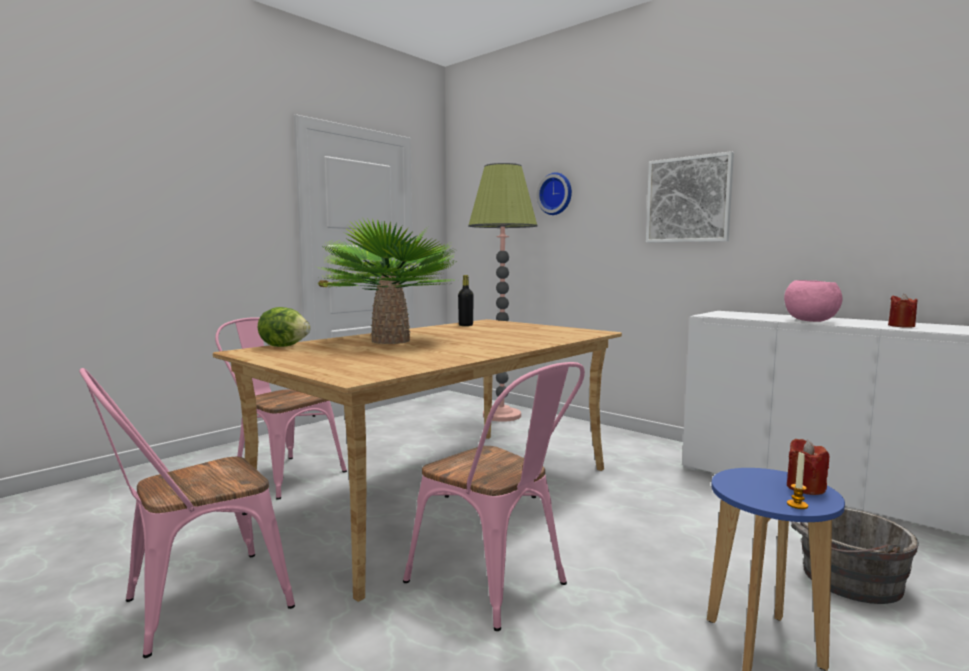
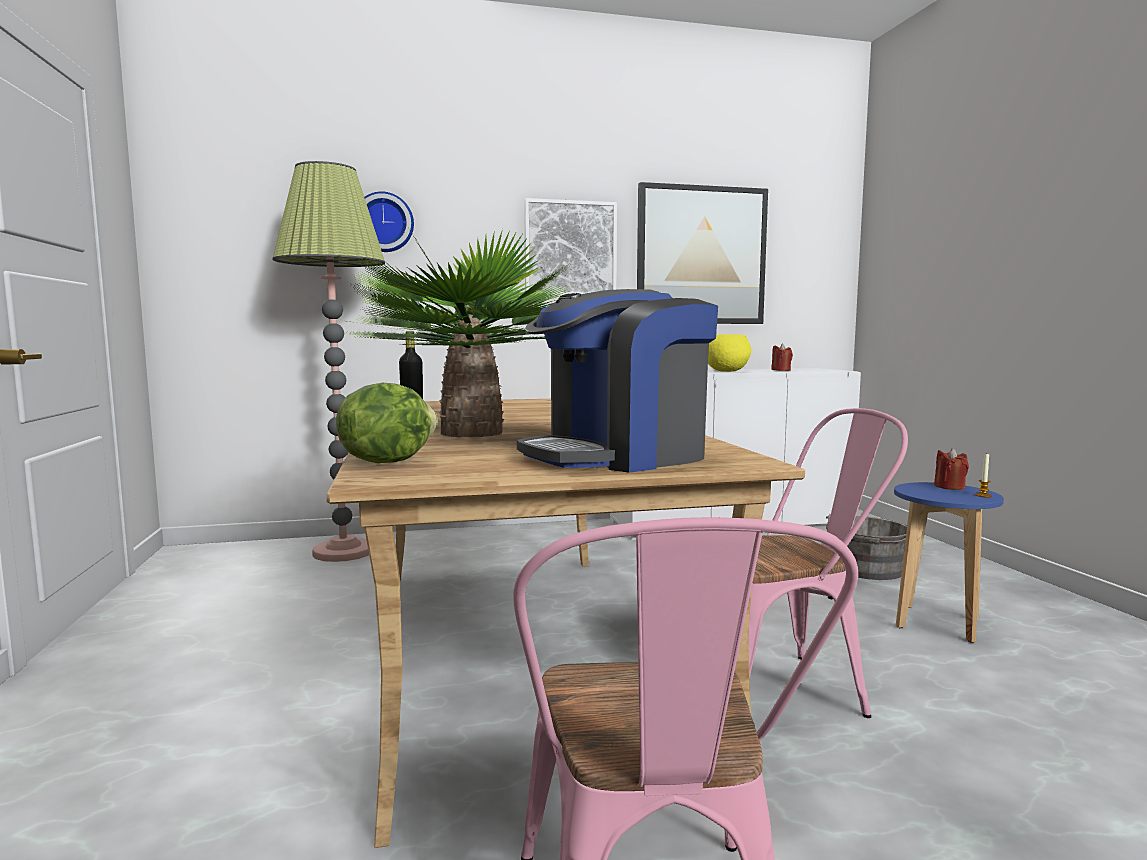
camera: 55 degrees left, 0 degrees up
pink chair [215,317,347,500] -> none
pink bowl [784,280,843,322] -> yellow bowl [708,334,751,372]
none -> coffee machine [517,289,718,473]
none -> picture [637,182,768,324]

